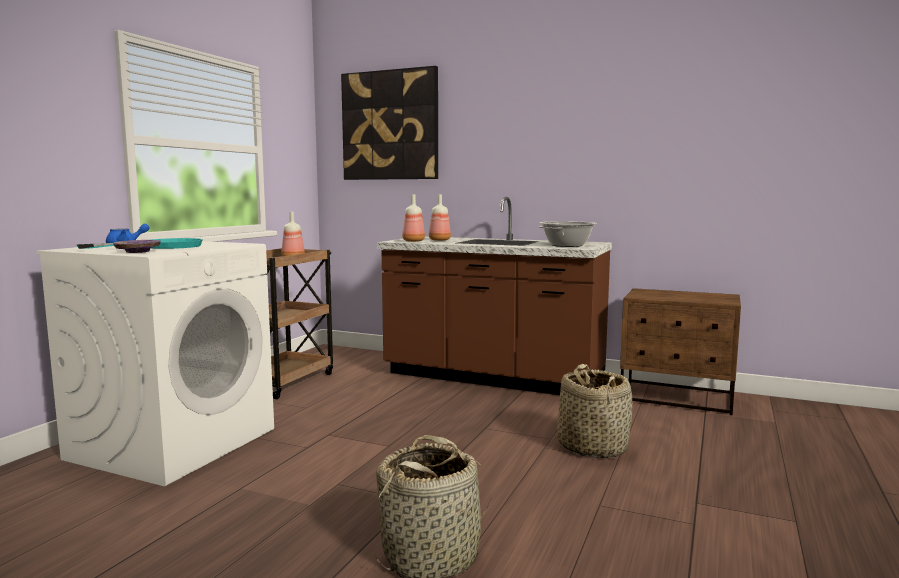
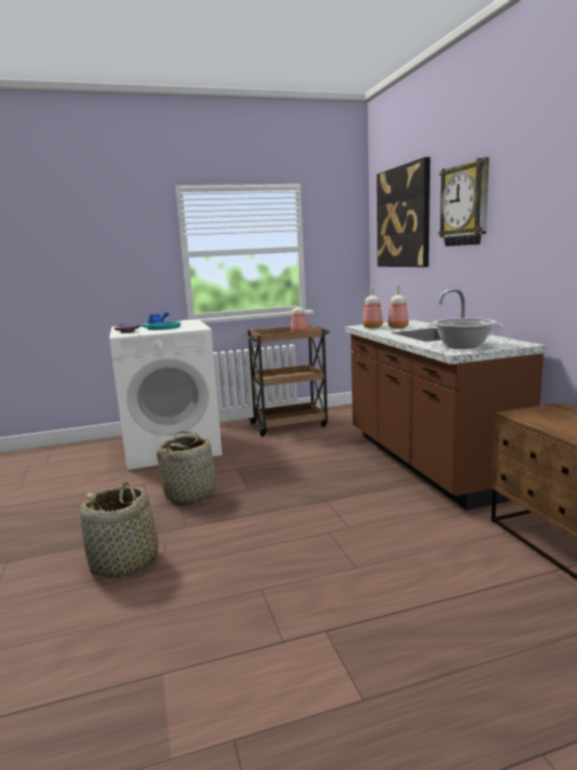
camera: 50 degrees right, 5 degrees up
basket [557,364,632,458] -> basket moved to [156,431,219,504]
none -> wall clock [438,157,489,246]

